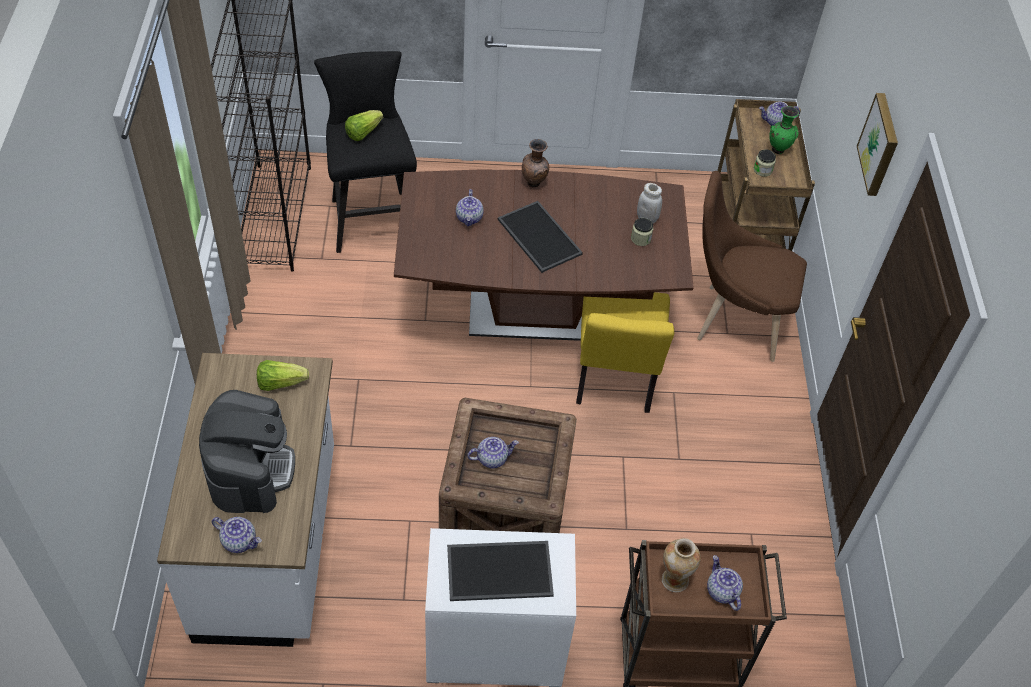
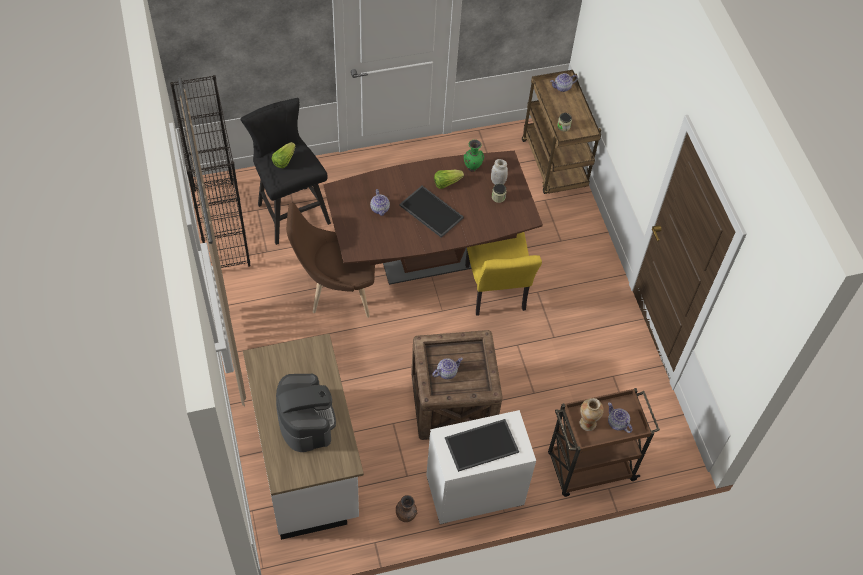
camera: 15 degrees left, 5 degrees up
teapot [212,517,262,553] -> none
lettuce [257,360,309,391] -> lettuce moved to [434,170,464,189]
brown vase [522,139,549,187] -> brown vase moved to [396,495,417,522]
brown chair [697,171,807,362] -> brown chair moved to [286,203,375,318]
green vase [769,106,799,155] -> green vase moved to [464,140,484,172]
picture [857,93,898,196] -> none

